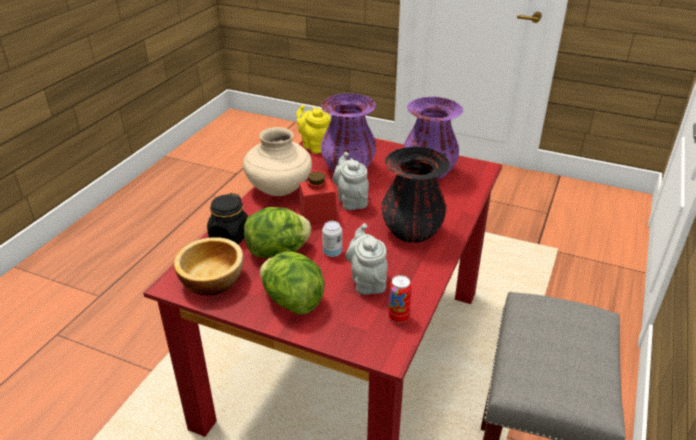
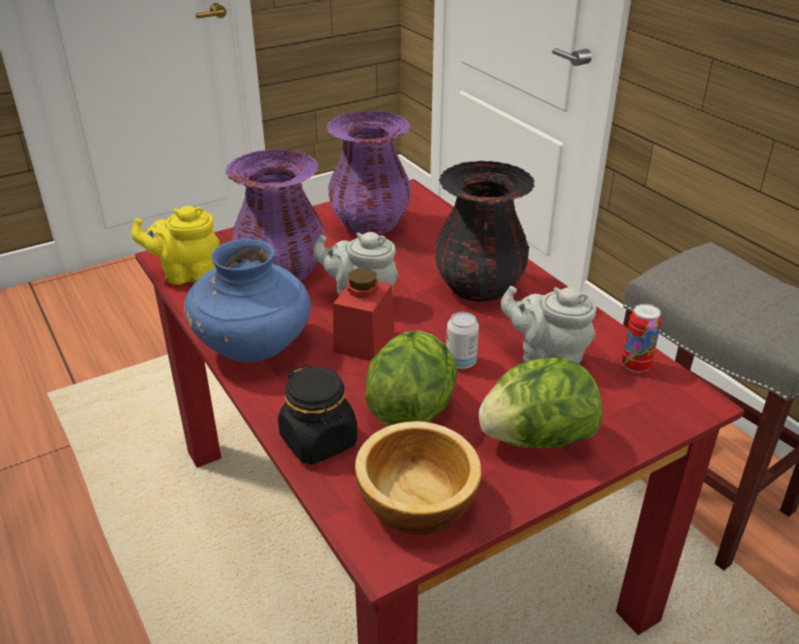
camera: 55 degrees left, 0 degrees up
beige vase [243,127,312,196] -> blue vase [184,239,311,362]

